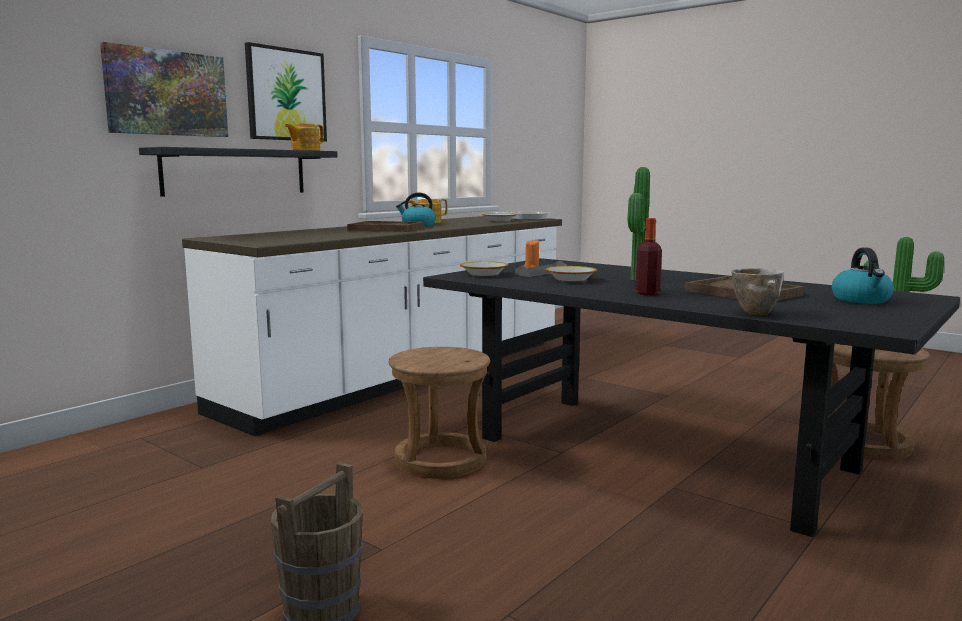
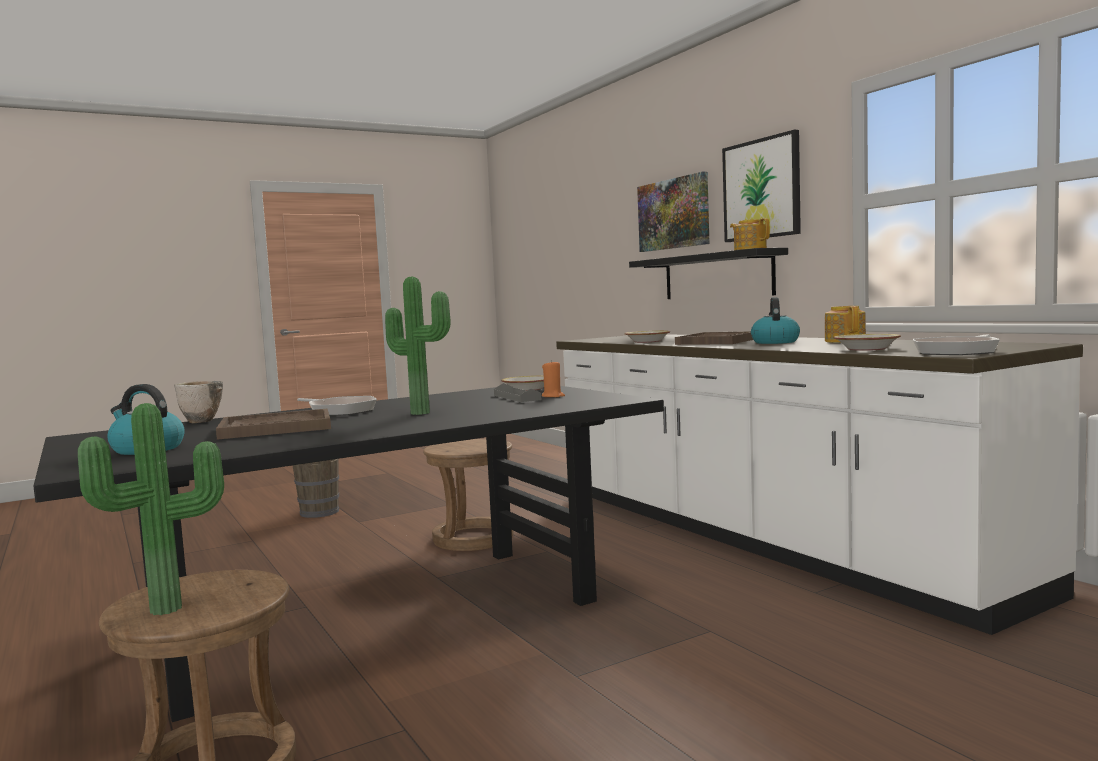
camera: 110 degrees right, 5 degrees down
bowl [546,266,597,282] -> bowl moved to [624,331,670,343]
bottle [635,218,662,295] -> frying pan [297,396,377,416]

